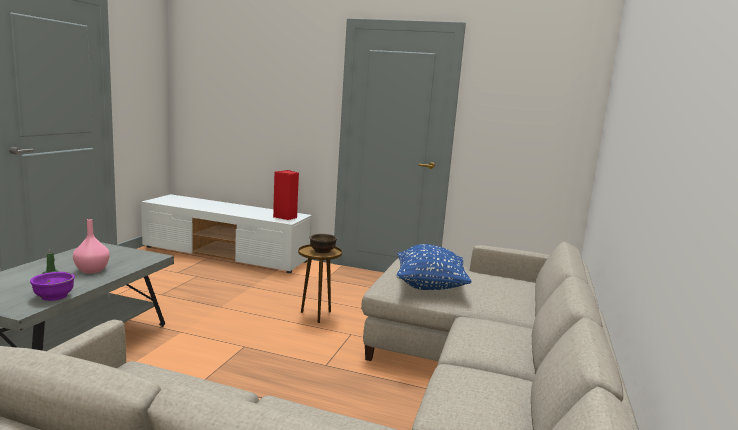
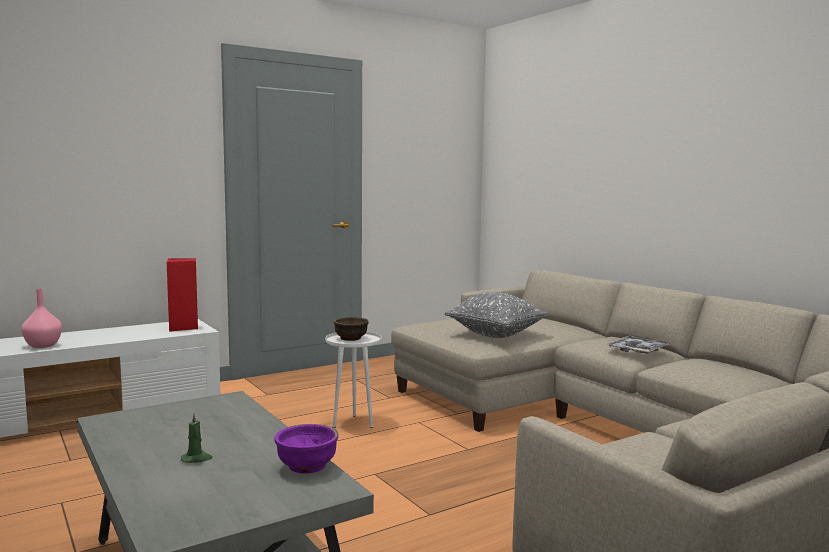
camera: 50 degrees left, 5 degrees down
pink vase [73,219,110,273] -> pink vase moved to [21,288,62,348]
brown side table [298,244,342,323] -> white side table [325,332,382,428]
blue pillow [397,244,472,290] -> grey pillow [445,292,549,338]
none -> tray [606,336,671,354]

